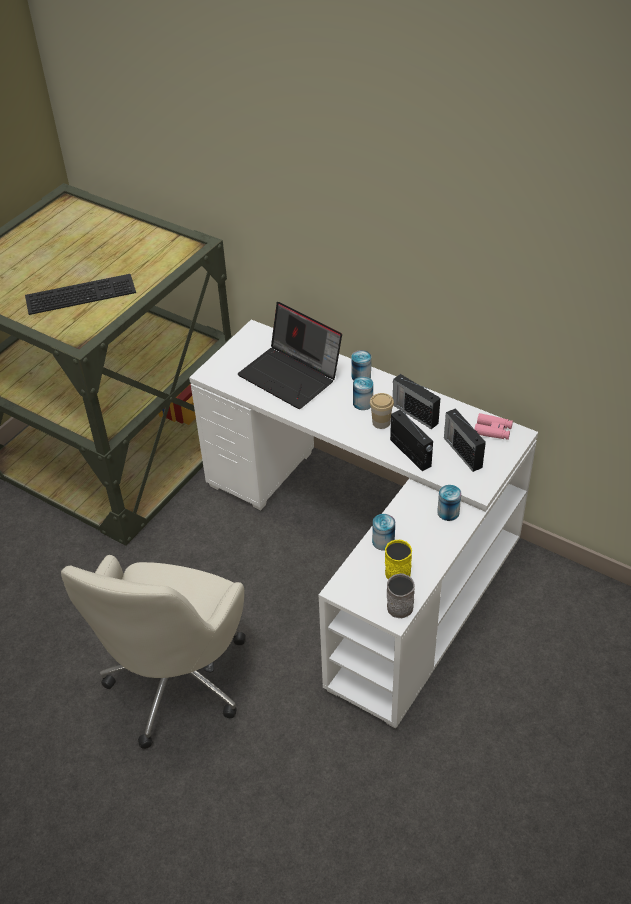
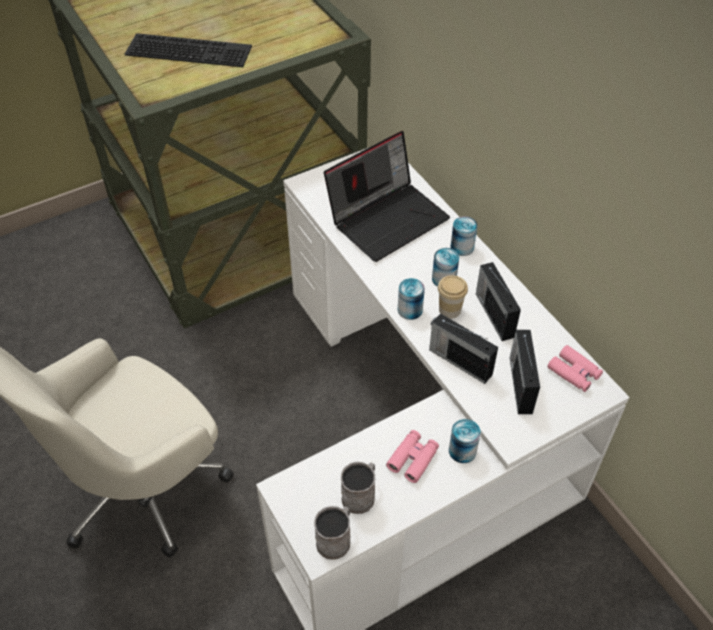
camera: 25 degrees right, 5 degrees up
laptop [238,302,342,409] -> laptop turned 105 degrees counterclockwise [324,131,450,262]
can [372,514,395,551] -> can moved to [398,278,425,320]
yellow mug [385,540,412,580] -> grey mug [341,461,375,514]
radio [390,410,433,471] -> radio turned 135 degrees clockwise [429,313,498,384]
none -> pink binoculars [386,430,439,483]

